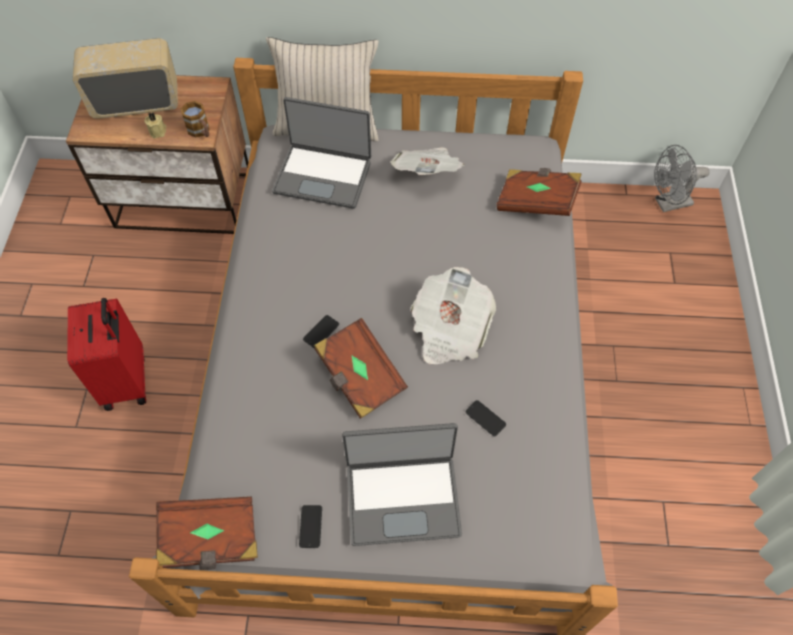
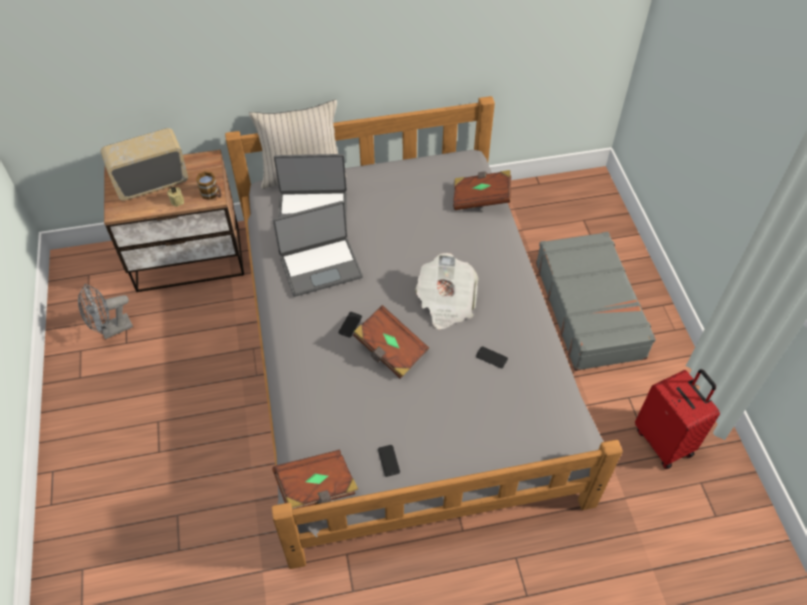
camera: 15 degrees left, 5 degrees down
red suitcase [67,298,146,411] -> red suitcase moved to [635,369,720,469]
laptop [342,423,462,546] -> laptop moved to [273,201,363,297]
newspaper [391,147,464,175] -> none
grey fan [654,145,710,212] -> grey fan moved to [78,284,133,339]
none -> grey suitcase [536,232,656,371]

